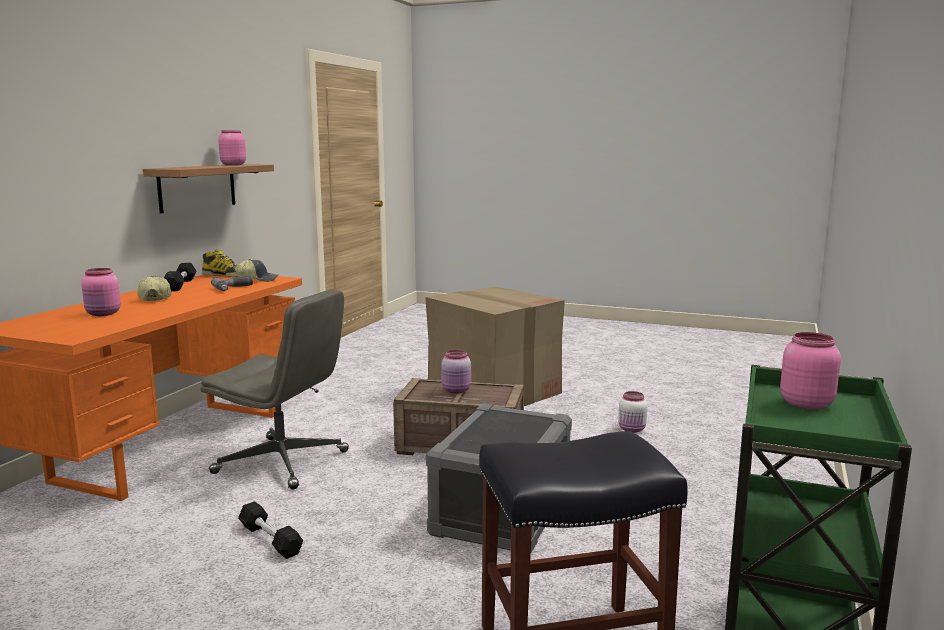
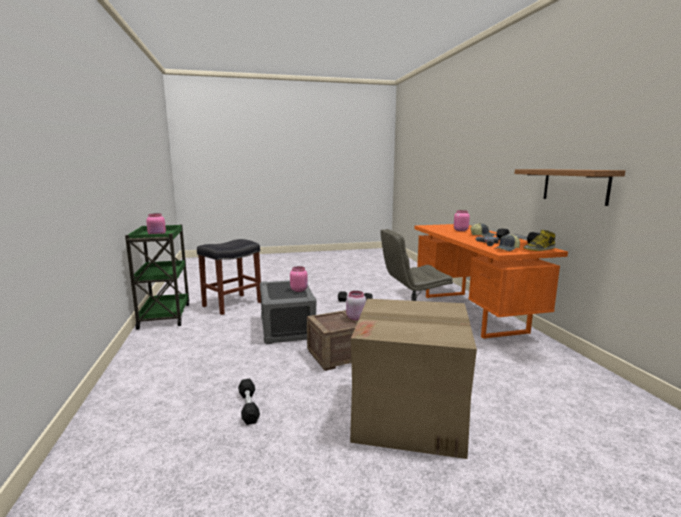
camera: 145 degrees right, 0 degrees up
pink jar [218,130,246,165] -> pink jar moved to [290,266,308,292]
white jar [618,391,647,433] -> black dumbbell [238,379,260,425]

